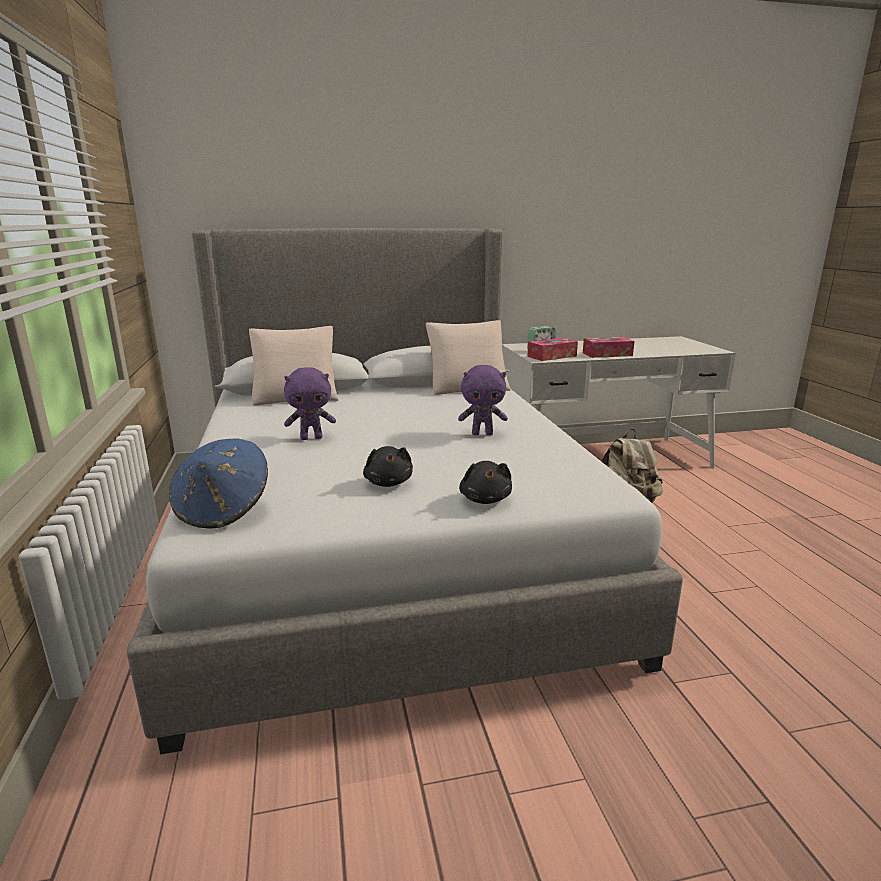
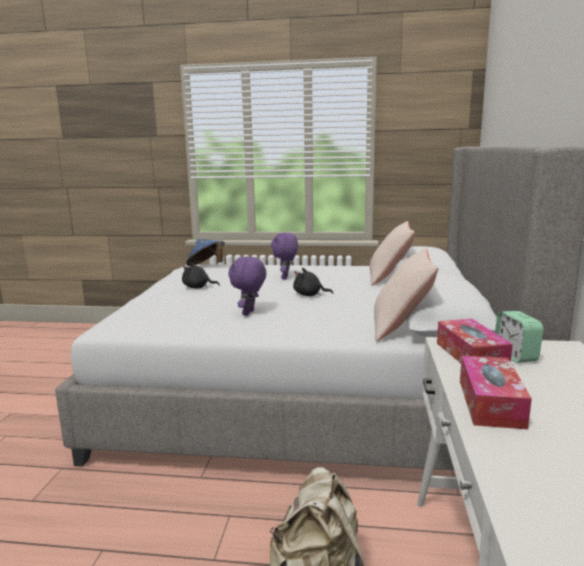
camera: 110 degrees right, 5 degrees down
black plush toy [459,461,512,504] -> black plush toy moved to [293,268,333,296]

